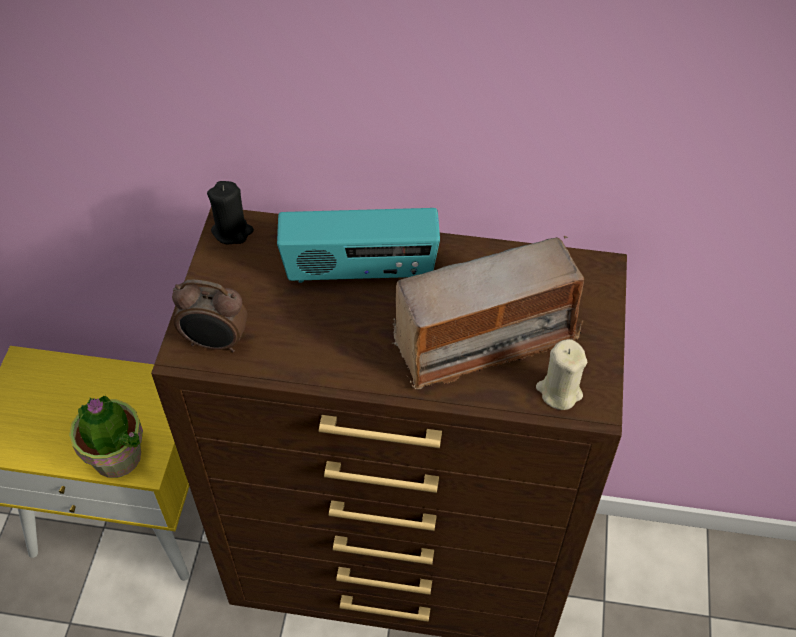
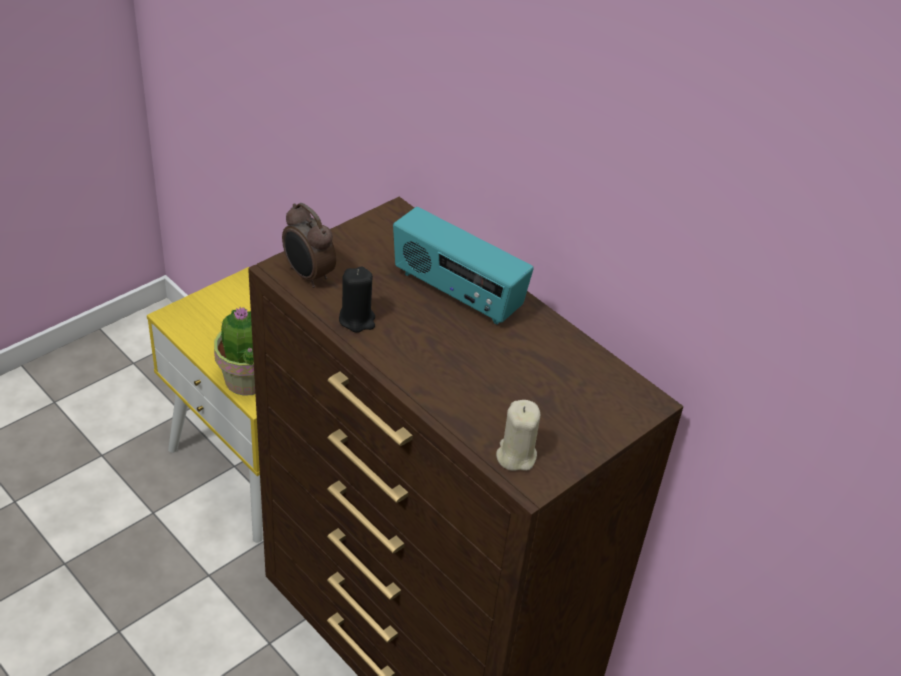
camera: 35 degrees right, 10 degrees down
black candle [207,181,254,244] -> black candle moved to [339,267,375,333]
radio [392,236,584,389] -> none

